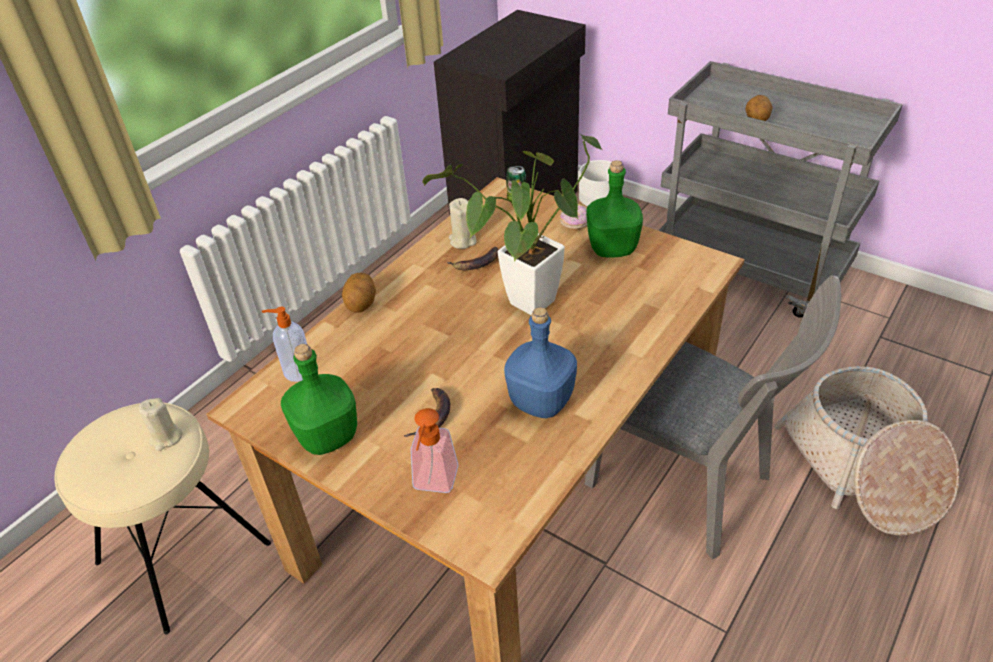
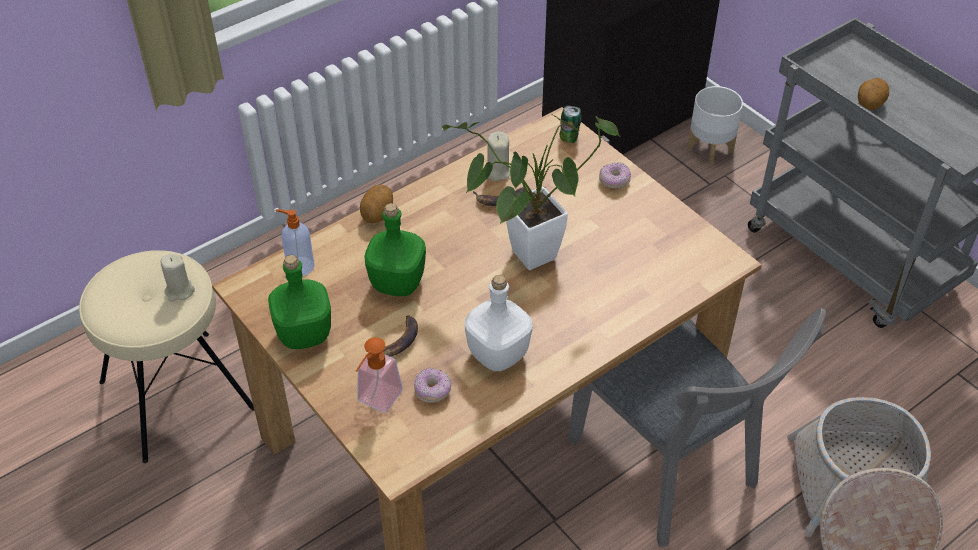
camera: 15 degrees right, 5 degrees up
blue bottle [504,307,577,418] -> white bottle [465,275,532,371]
green bottle [586,160,643,258] -> green bottle moved to [365,203,426,296]
none -> donut [414,368,451,403]

